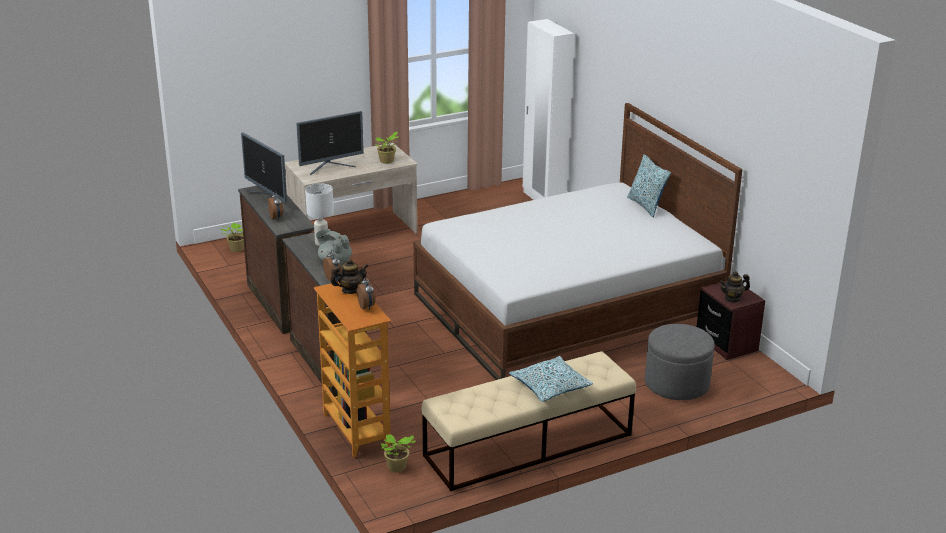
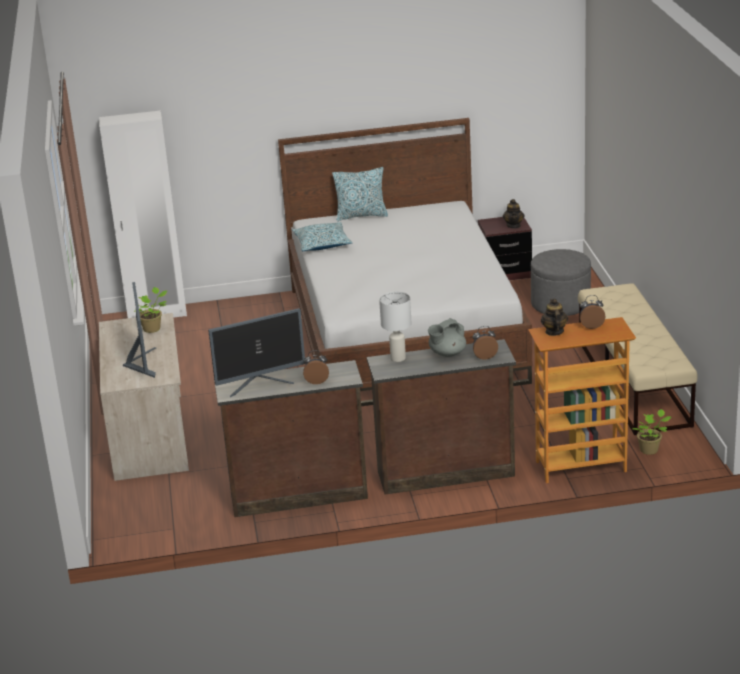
camera: 70 degrees left, 0 degrees up
potted plant [220,223,244,252] -> none
pillow [509,356,593,402] -> pillow moved to [292,222,353,251]

